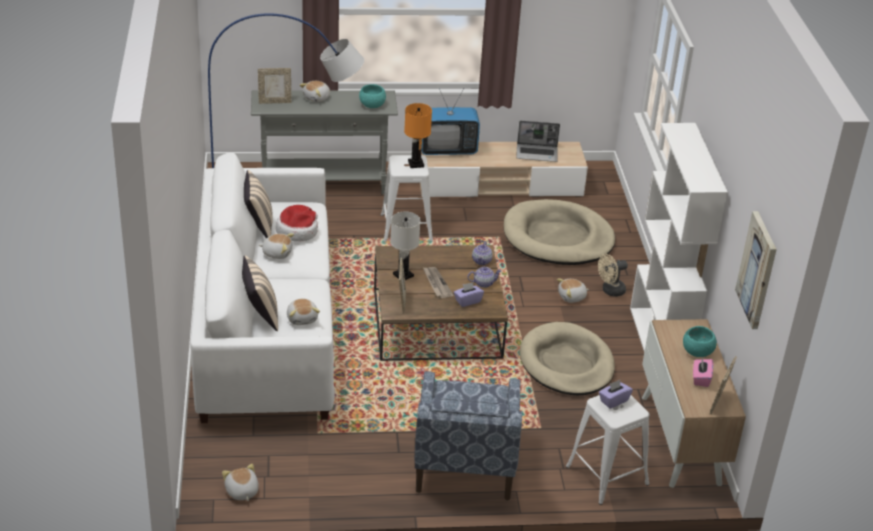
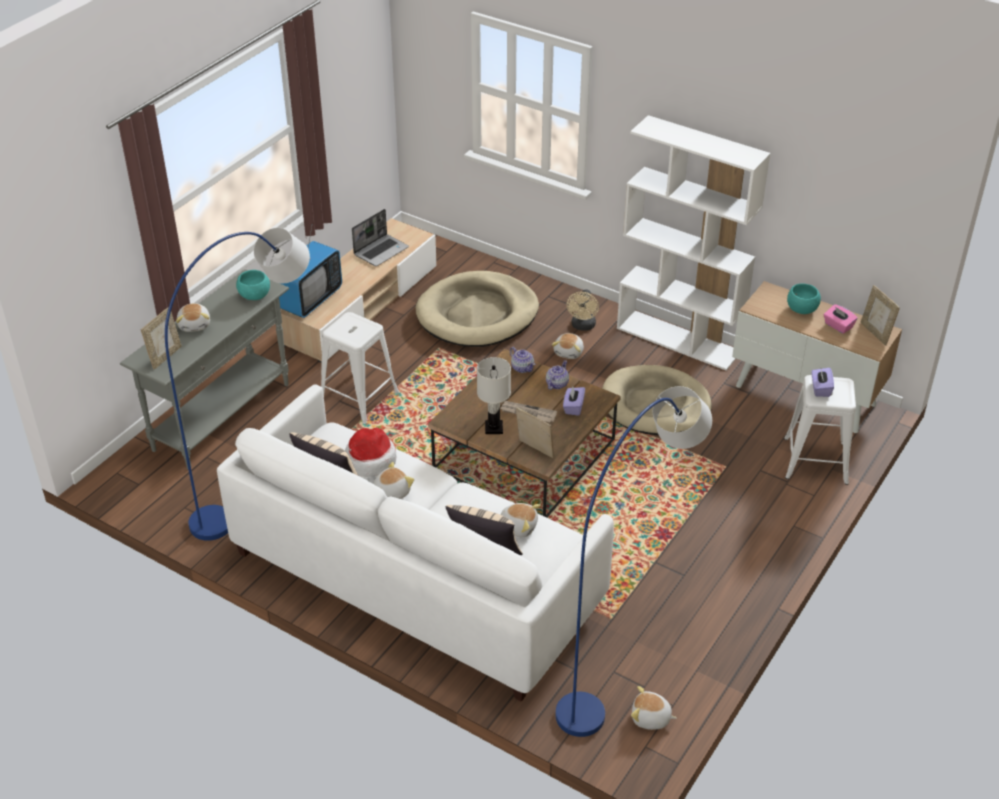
camera: 50 degrees left, 5 degrees up
orange table lamp [404,103,432,168] -> none
blue armchair [414,371,522,500] -> none
picture [735,211,777,329] -> none
none -> blue floor lamp [556,386,712,737]

